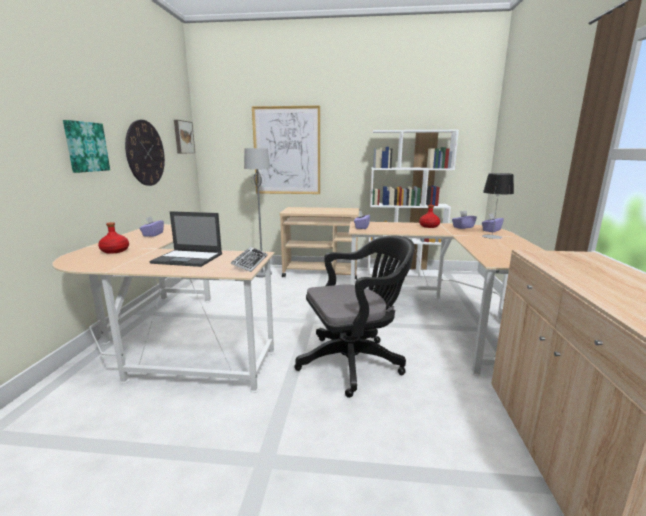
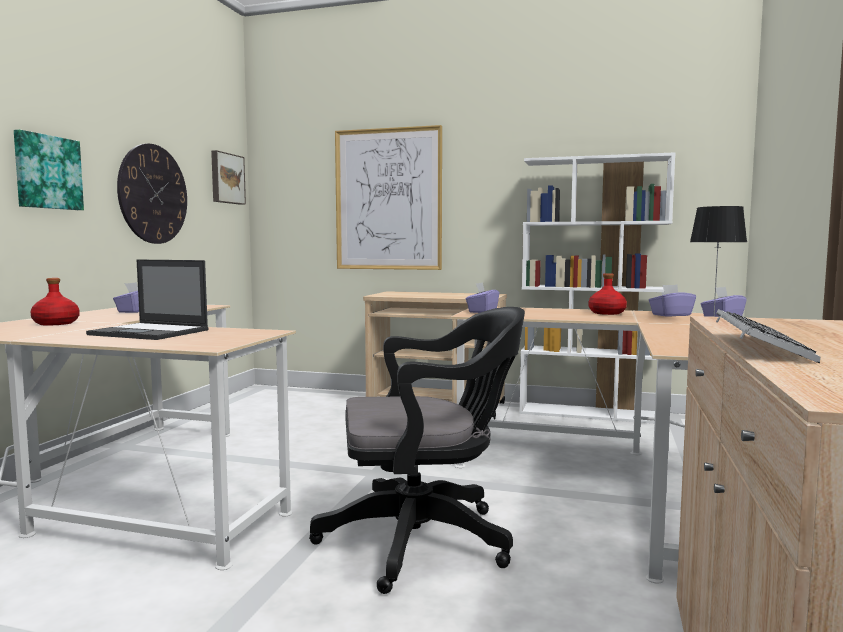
camera: 10 degrees right, 10 degrees down
keyboard [231,247,267,272] -> keyboard moved to [716,309,820,364]
grey floor lamp [244,148,272,277] -> none

